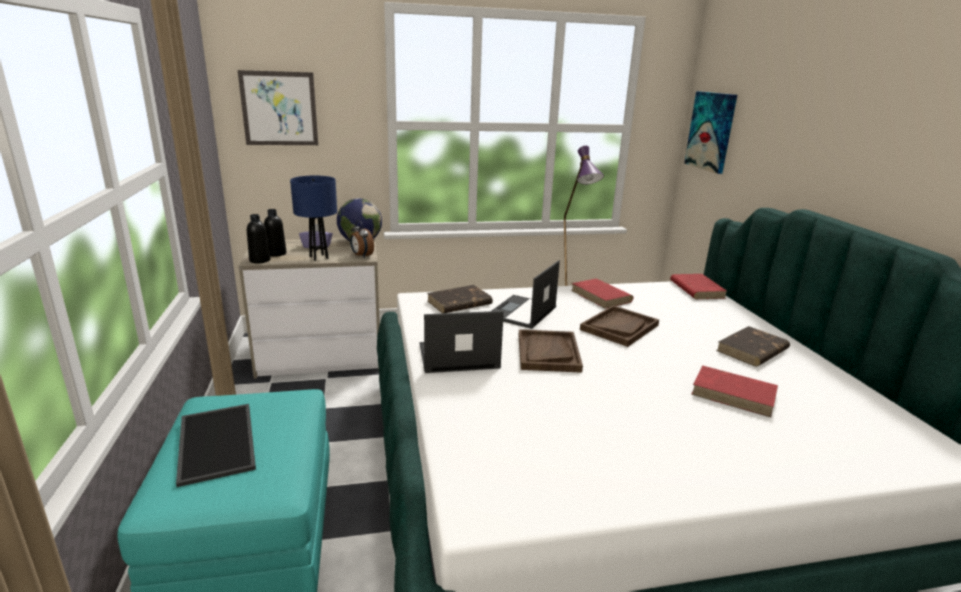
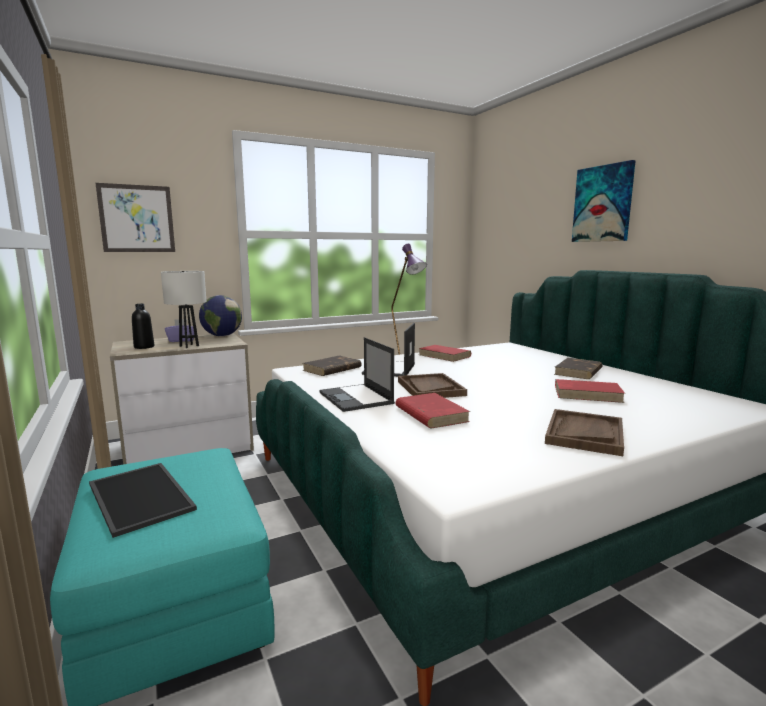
camera: 15 degrees left, 10 degrees down
black bottle [247,214,270,263] -> none
blue table lamp [290,176,337,261] -> white table lamp [161,271,207,348]
alarm clock [350,220,374,258] -> none
laptop [419,311,504,373] -> laptop turned 90 degrees counterclockwise [319,337,395,412]
brown tray [580,305,659,347] -> brown tray moved to [545,409,624,456]
red book [670,274,727,299] -> red book moved to [396,393,470,428]
picture [684,91,737,174] -> picture moved to [572,160,636,242]

